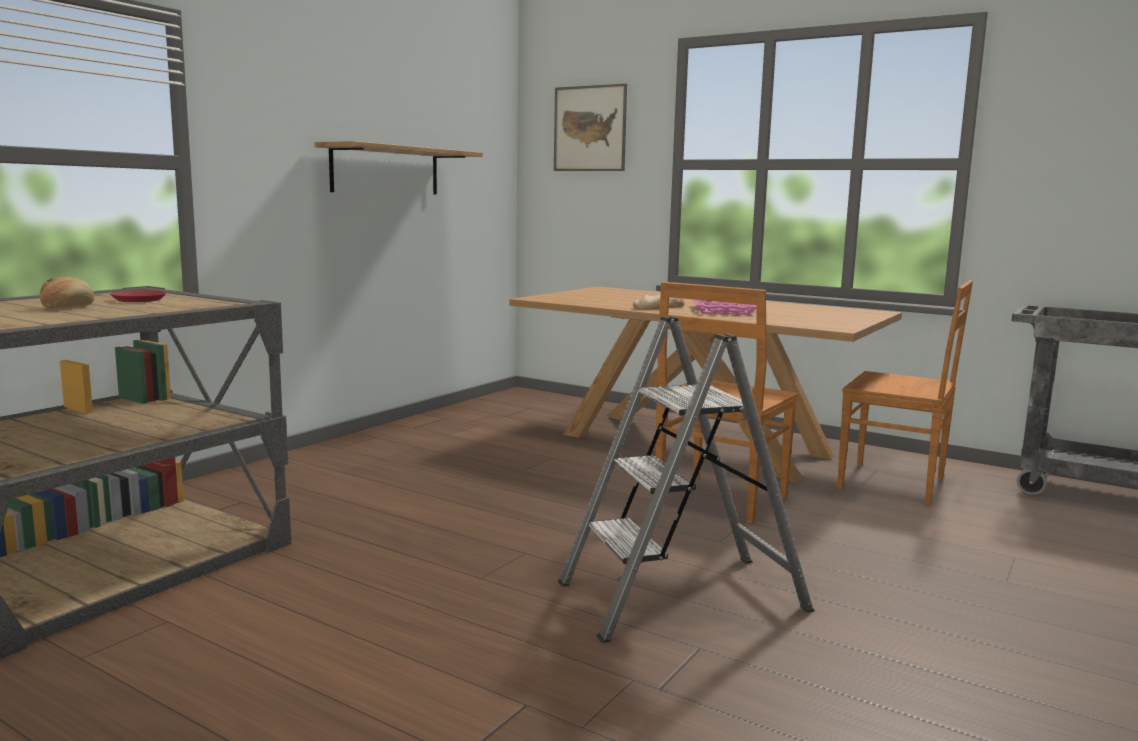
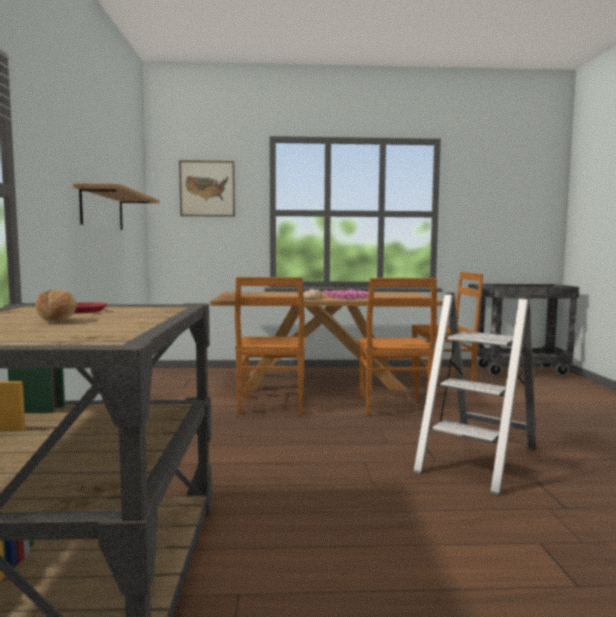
camera: 35 degrees left, 5 degrees down
none -> brown chair [235,277,305,414]

